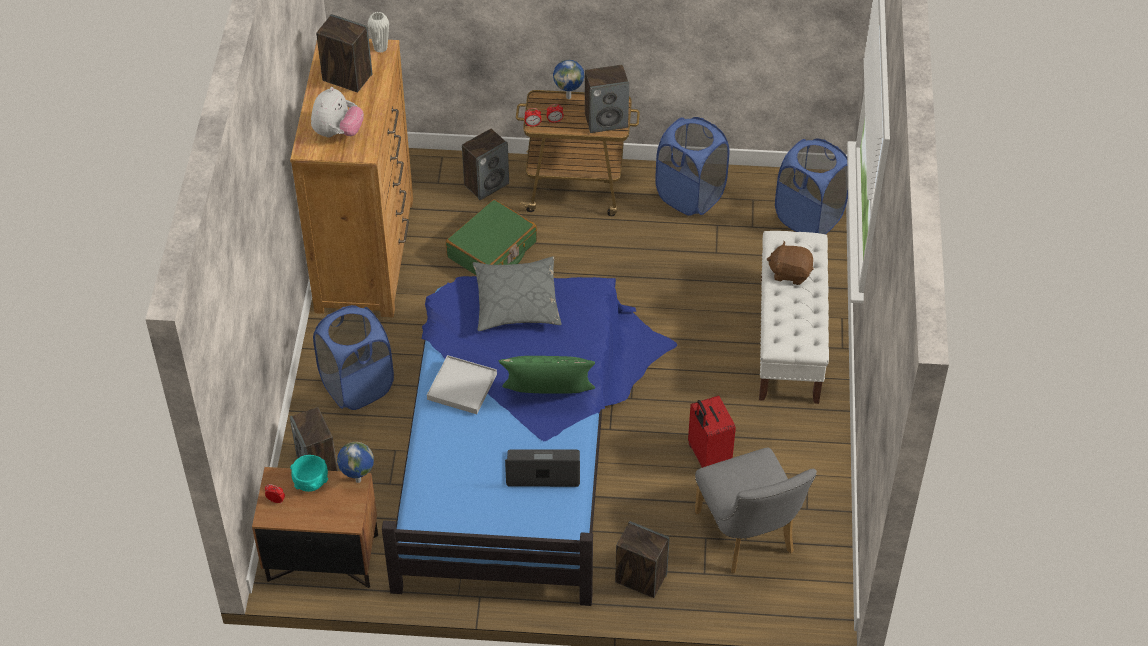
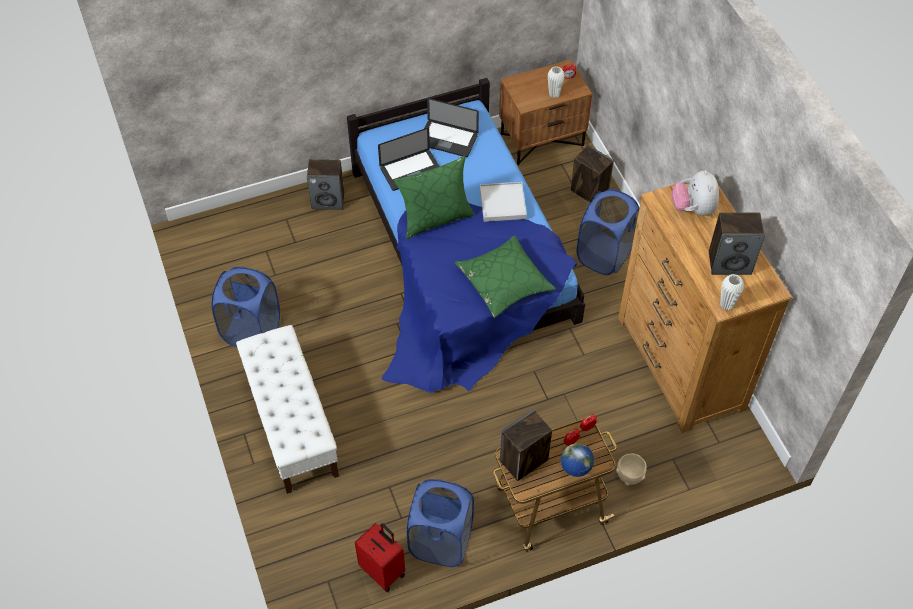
camera: 155 degrees right, 5 degrees up
turquoise bowl [290,455,328,492] -> white vase [548,66,565,98]
globe [337,442,374,483] -> none
green suitcase [446,199,537,275] -> none
speaker [462,129,509,200] -> beige bowl [616,454,647,486]
grey pillow [473,256,561,331] -> green pillow [455,236,556,318]
red suitcase [688,396,736,468] -> red suitcase moved to [355,523,405,592]
grey chair [695,447,817,573] -> none
brown plush toy [767,241,814,285] -> none
blue laundry basket [775,139,848,234] -> blue laundry basket moved to [212,267,280,347]
none -> laptop [424,98,479,157]

